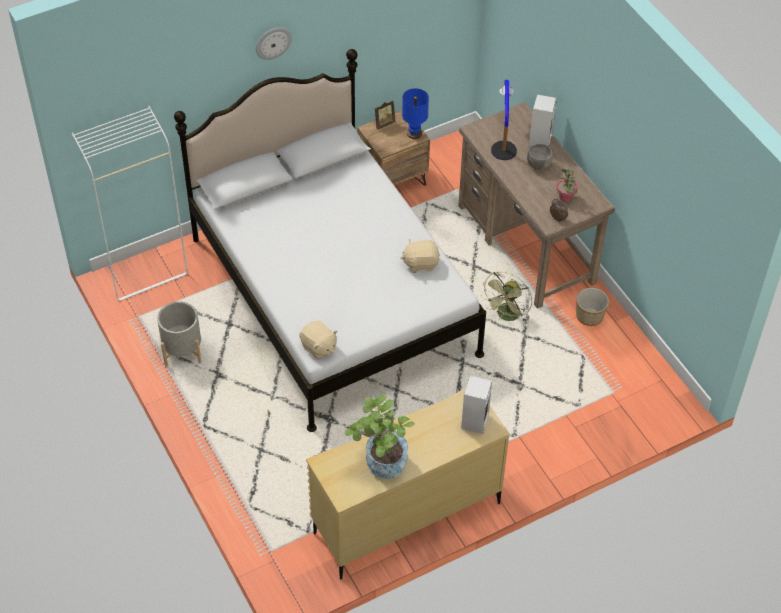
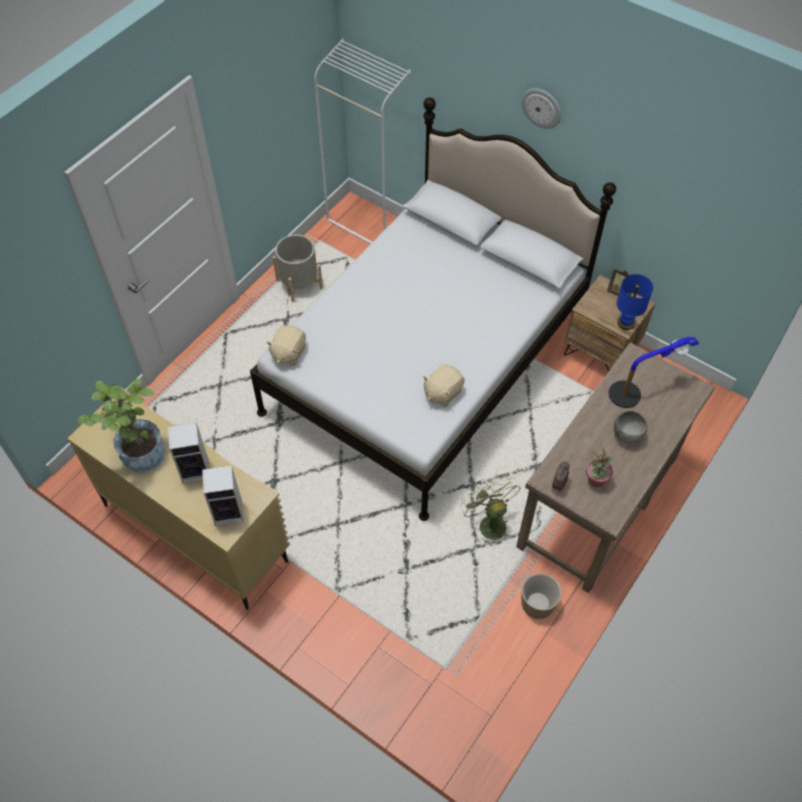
camera: 65 degrees right, 5 degrees up
beige plush toy [401,239,440,273] -> beige plush toy turned 105 degrees counterclockwise [423,364,465,407]
green fan [481,272,532,321] -> green fan turned 60 degrees clockwise [460,476,521,546]
speaker [529,94,556,146] -> speaker moved to [168,422,209,484]

